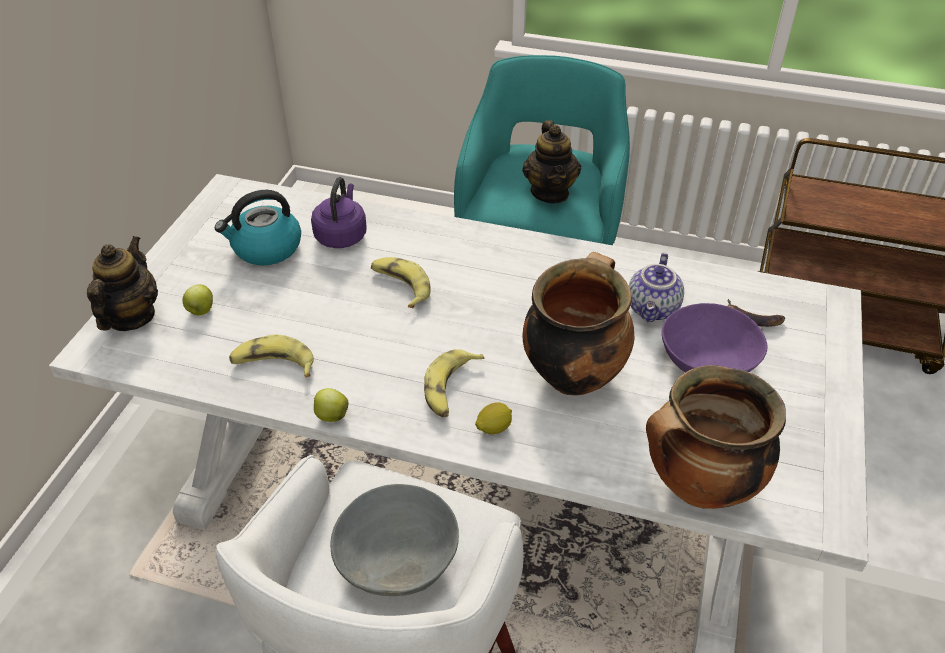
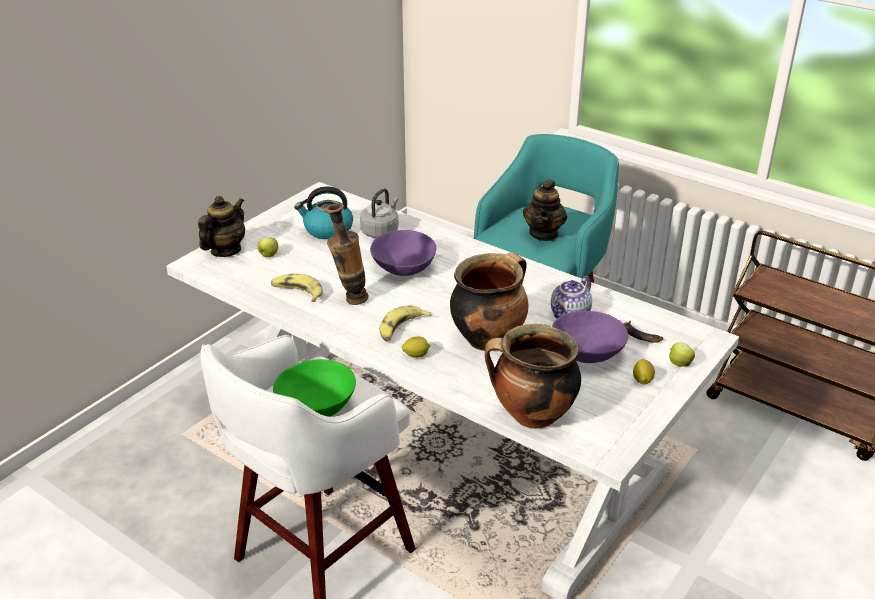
camera: 20 degrees right, 10 degrees down
purple kettle [311,177,367,248] -> grey kettle [360,188,399,238]
apple [314,388,349,422] -> apple moved to [669,342,695,367]
grey bowl [330,484,459,596] -> green bowl [273,359,356,417]
banana [371,257,431,308] -> purple bowl [370,230,436,276]
none -> vase [324,203,369,305]
none -> lemon [633,359,655,384]

